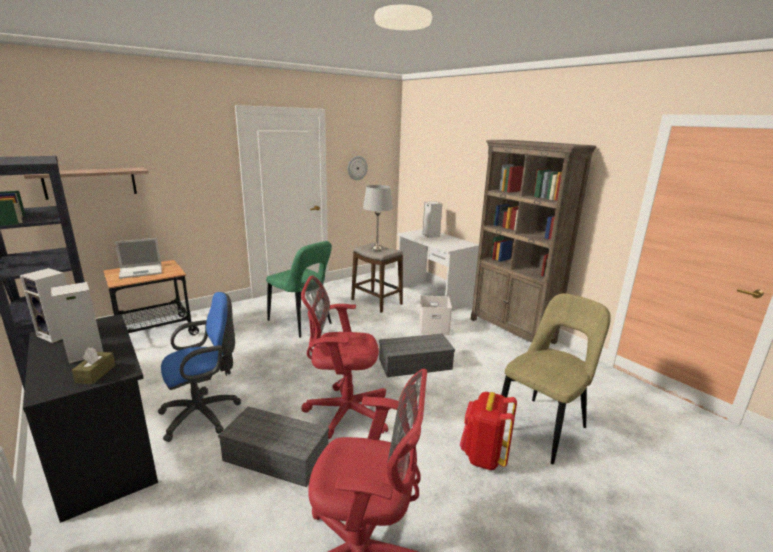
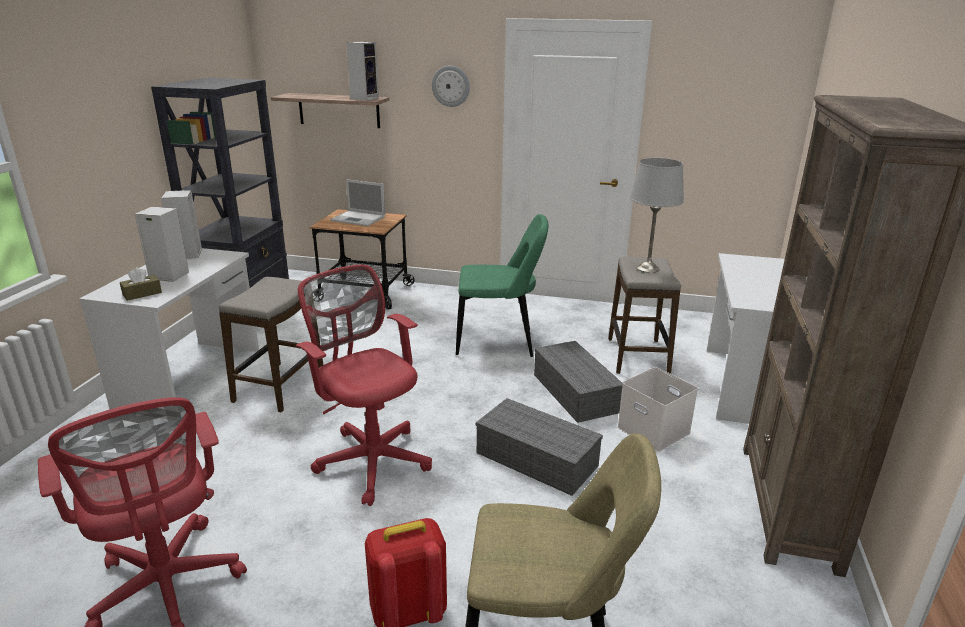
camera: 50 degrees right, 5 degrees up
black desk [23,314,158,523] -> white desk [79,248,259,419]
blue office chair [158,292,241,442] -> stool [219,277,323,413]
grey storage box [218,406,329,487] -> grey storage box moved to [534,341,623,423]
green chair [266,241,332,338] -> green chair turned 90 degrees counterclockwise [456,214,549,357]
wall clock [348,156,368,180] -> wall clock moved to [432,66,470,107]
speaker [422,201,442,238] -> speaker moved to [346,42,379,100]

